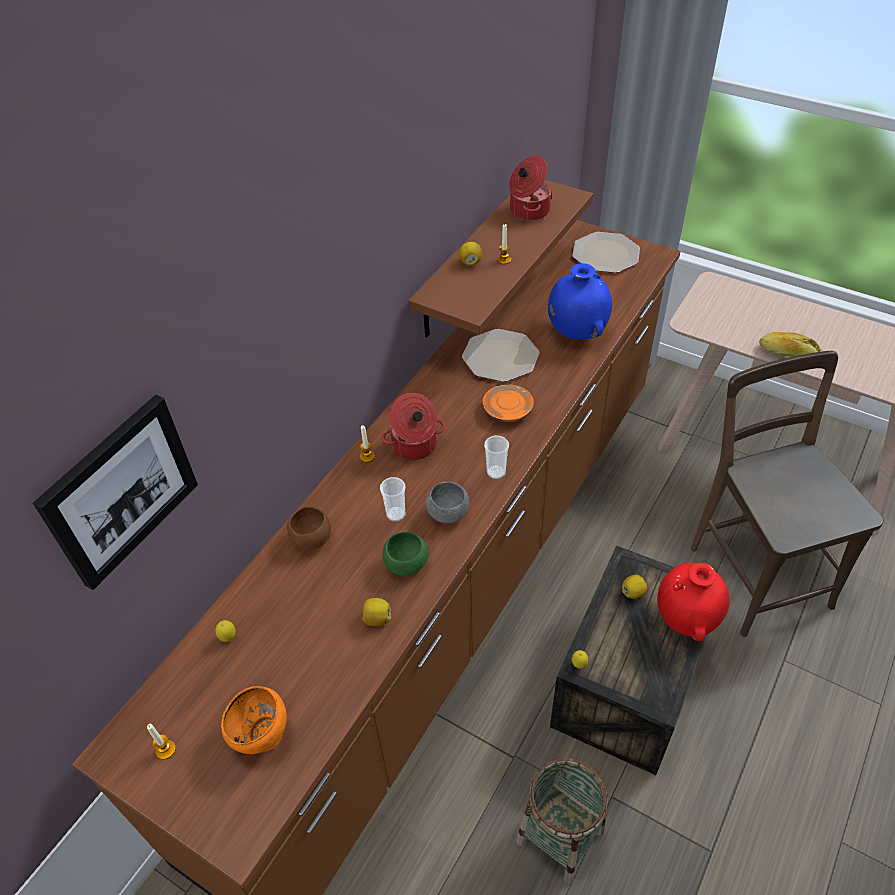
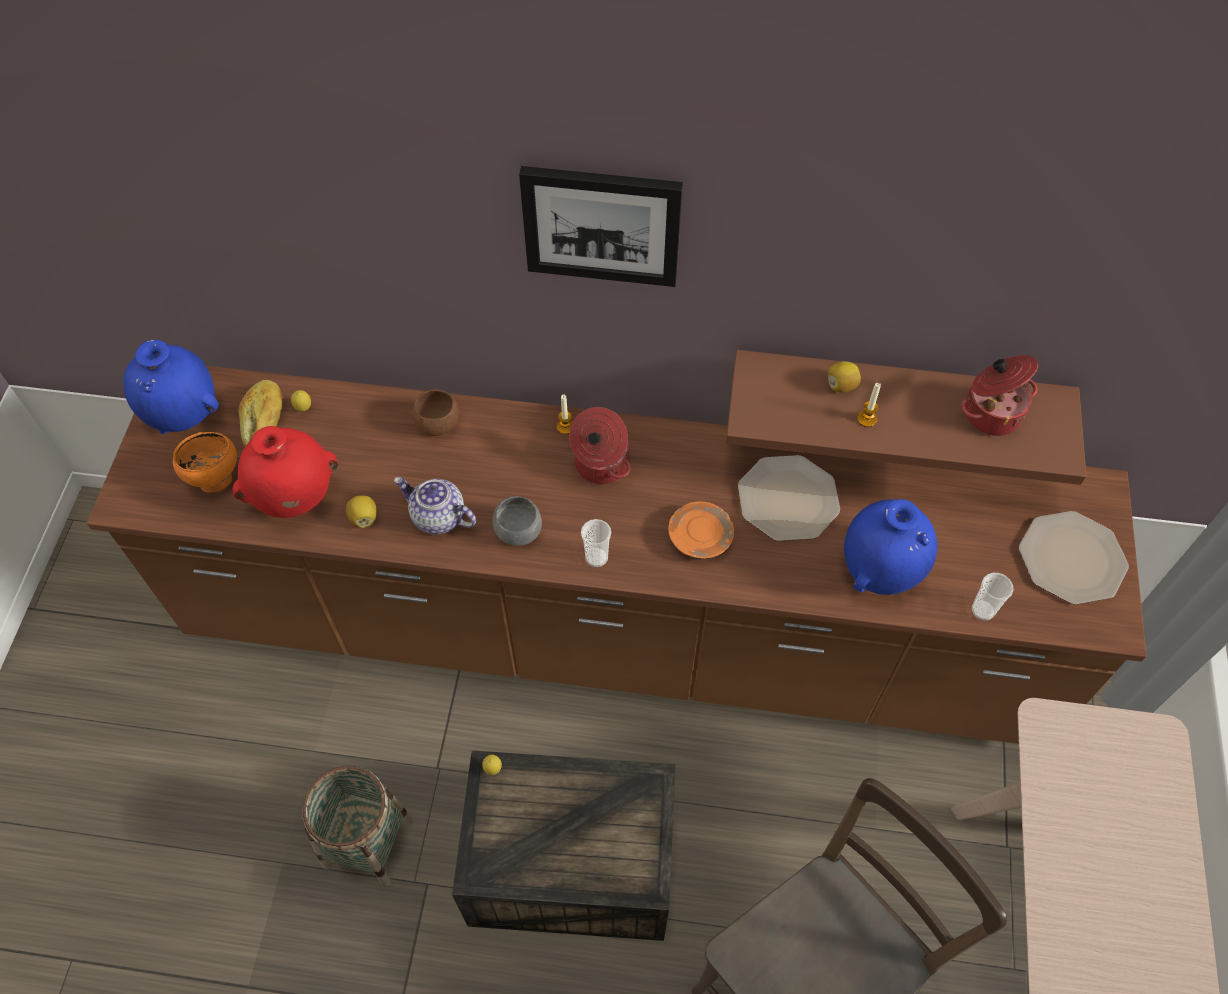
camera: 65 degrees right, 10 degrees up
picture [33,395,198,590] -> picture moved to [519,166,683,287]
candle [147,723,176,759] -> blue vase [123,340,219,434]
cup [380,477,406,522] -> cup moved to [972,573,1013,620]
green bowl [382,531,428,576] -> teapot [394,477,476,534]
lemon [622,575,647,599] -> none
red vase [657,563,730,641] -> red vase moved to [233,426,339,518]
bread [759,332,822,357] -> bread moved to [238,380,283,447]

